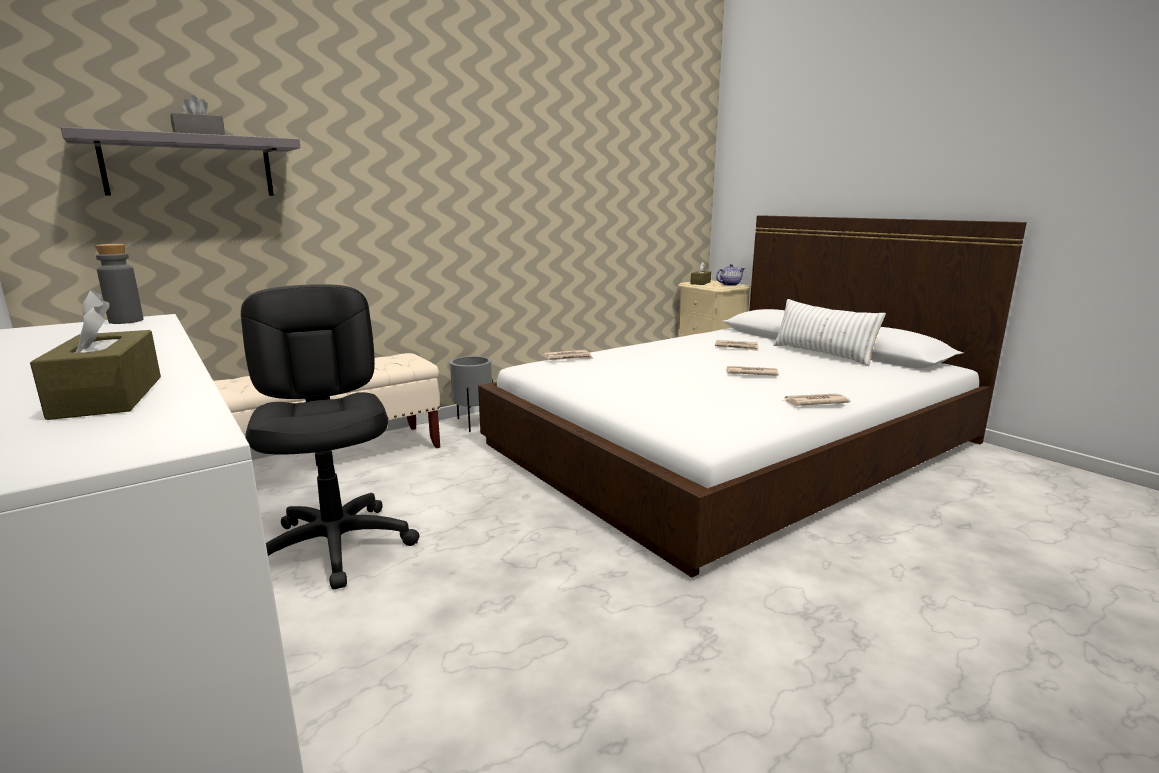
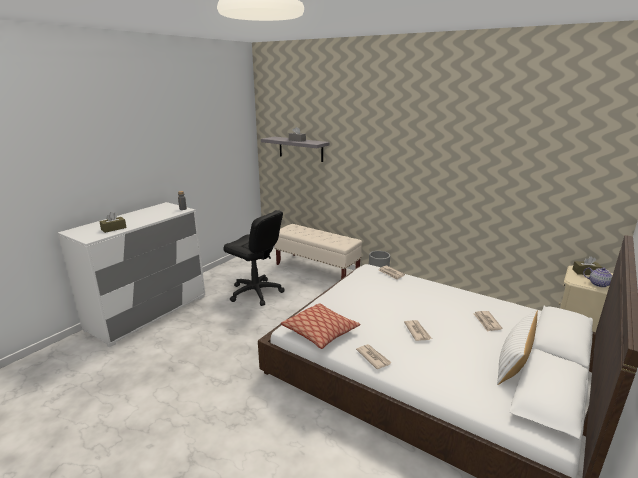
camera: 70 degrees right, 5 degrees up
black office chair [241,284,420,589] -> black office chair turned 75 degrees clockwise [224,210,284,306]
none -> pillow [281,303,361,349]

